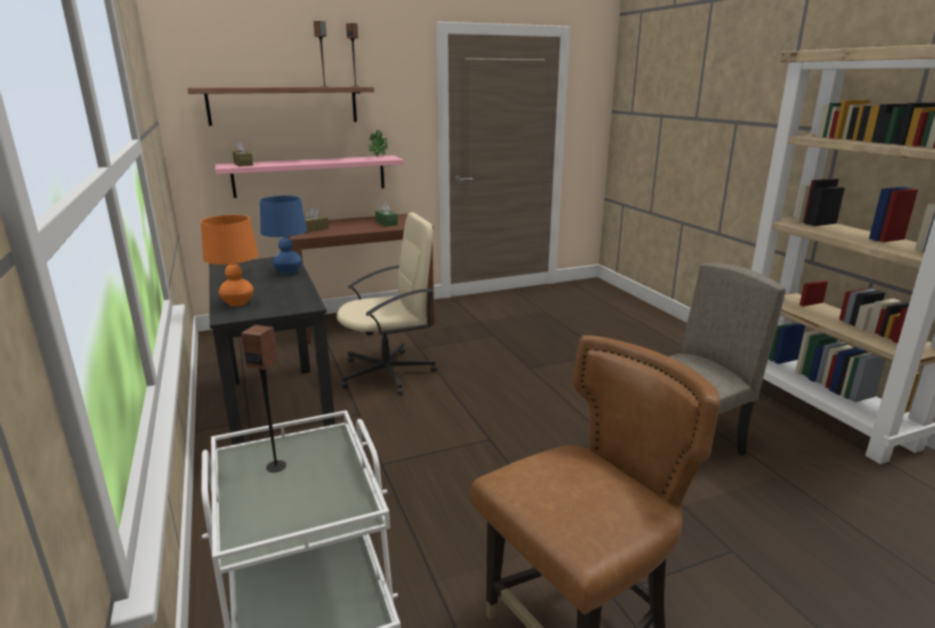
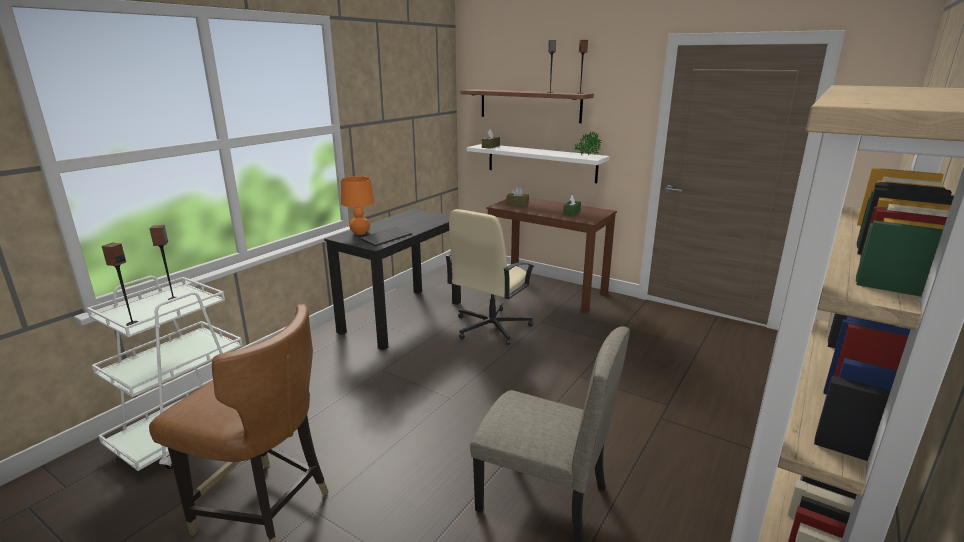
camera: 55 degrees right, 0 degrees up
pink shelf [215,156,404,198] -> white shelf [467,144,610,183]
blue table lamp [260,196,307,275] -> none
beige office chair [337,212,437,395] -> beige office chair turned 90 degrees clockwise [445,209,535,345]
none -> speaker [102,243,138,326]
none -> keyboard [360,227,412,246]

